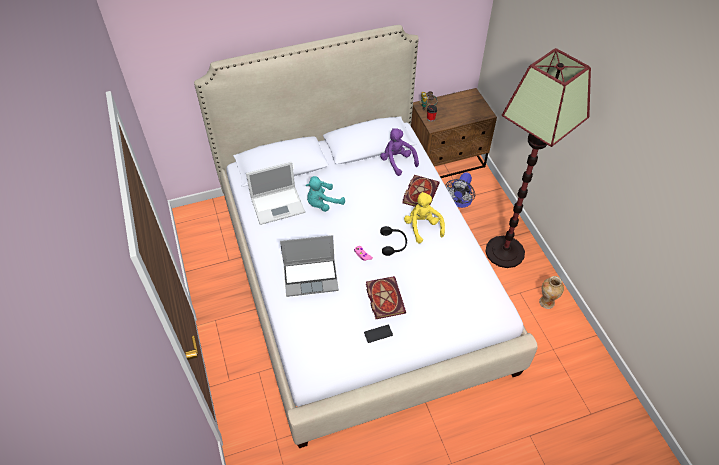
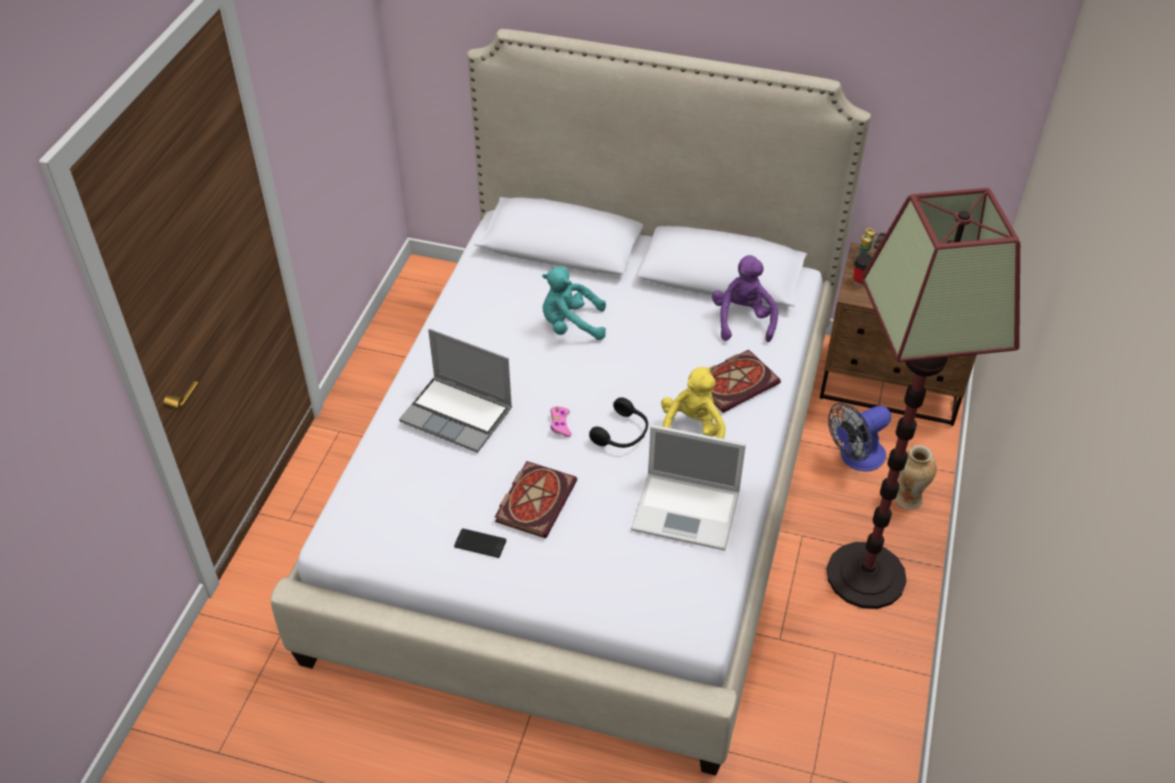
camera: 35 degrees right, 5 degrees down
laptop [246,162,305,225] -> laptop moved to [631,425,746,551]
vase [539,276,564,309] -> vase moved to [895,445,937,510]

